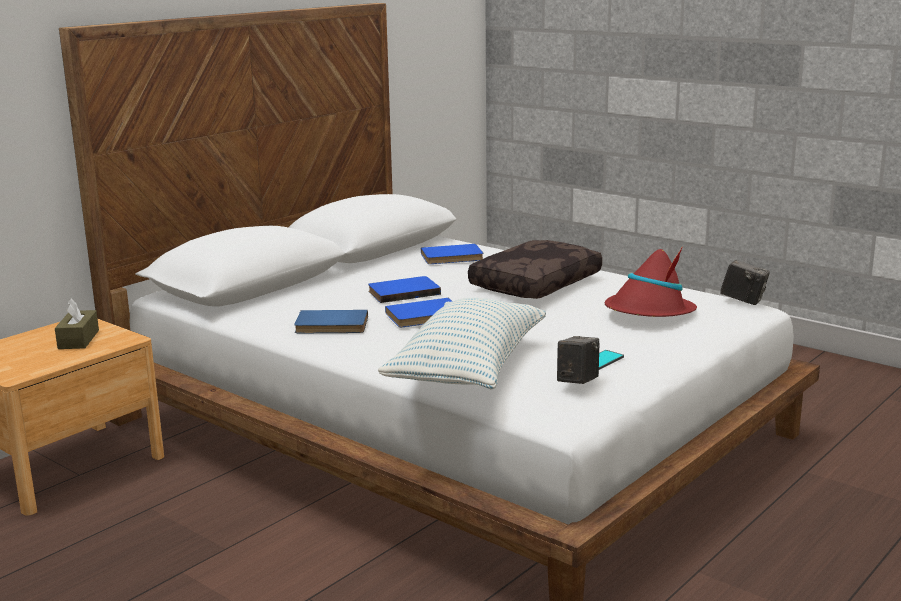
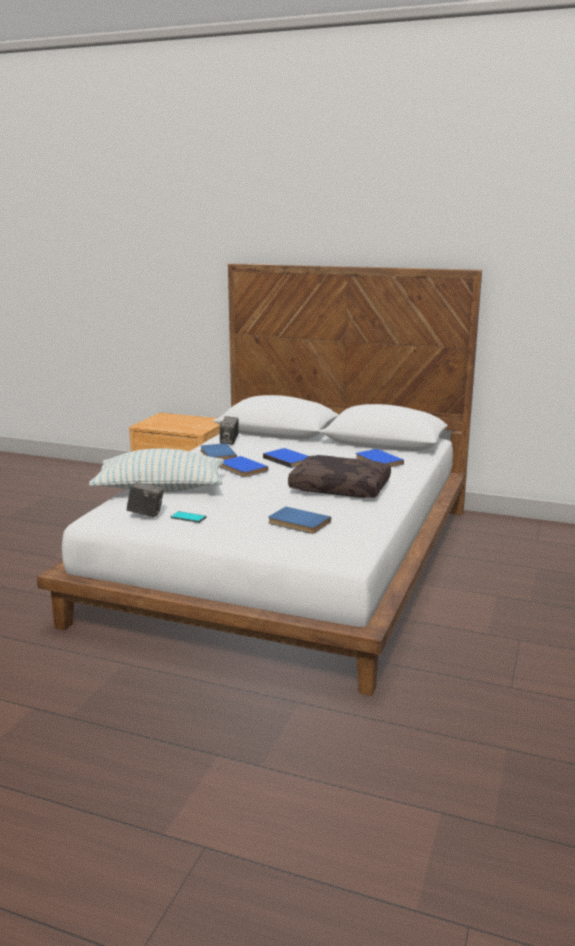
camera: 70 degrees right, 0 degrees up
brown tissue box [55,298,99,349] -> none
red hat [605,247,697,317] -> blue book [268,507,331,534]
camera [720,260,770,305] -> camera moved to [220,416,239,445]

